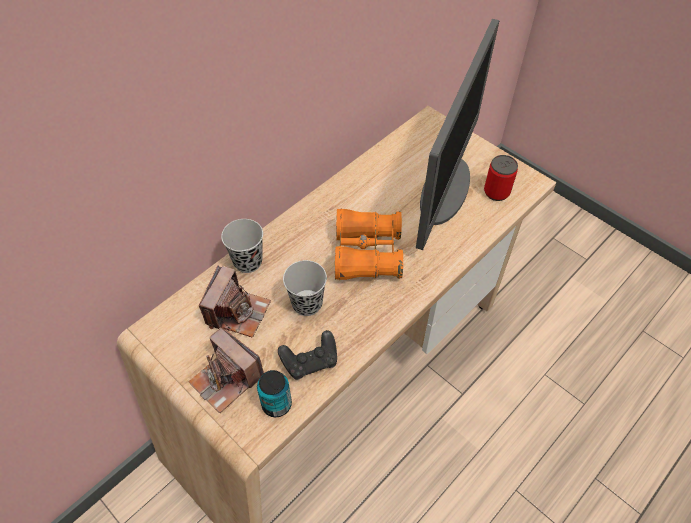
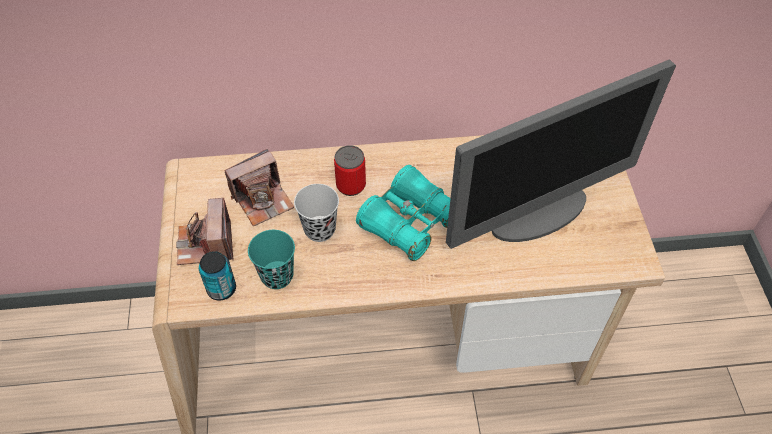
camera: 40 degrees right, 0 degrees up
black cup [221,219,263,273] -> none
black game controller [278,330,337,380] -> turquoise cup [248,230,295,289]
orange binoculars [335,208,403,280] -> turquoise binoculars [356,165,450,261]
can [484,155,518,201] -> can moved to [334,145,366,196]

